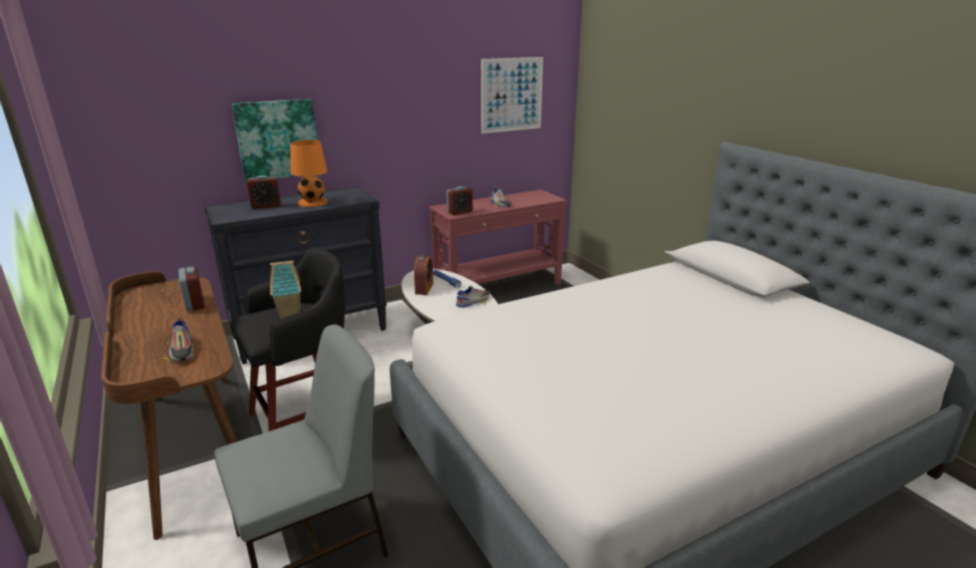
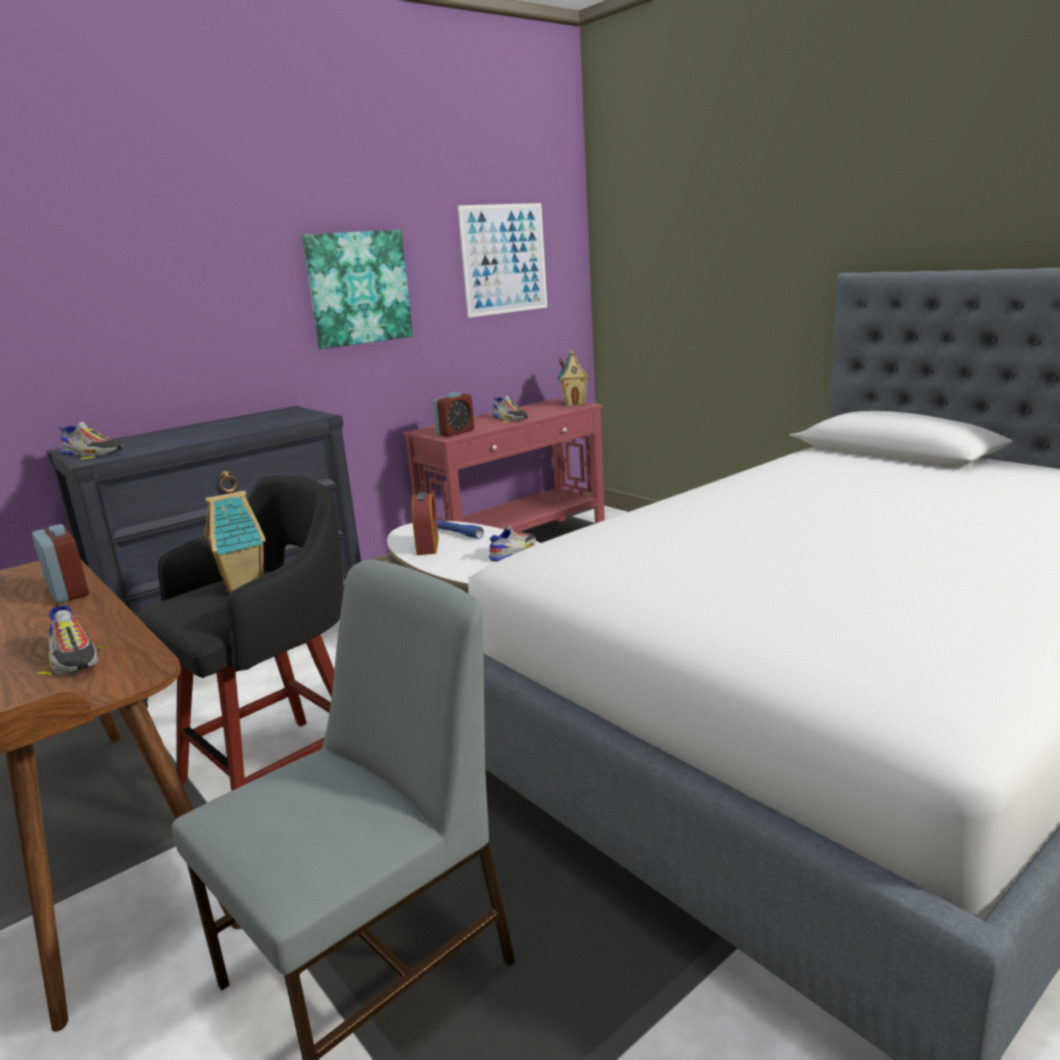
camera: 10 degrees left, 5 degrees down
picture [232,99,317,182] -> picture moved to [302,230,413,349]
alarm clock [247,175,281,209] -> none
orange table lamp [290,140,328,207] -> none
none -> shoe [59,422,122,459]
none -> toy house [557,350,589,406]

